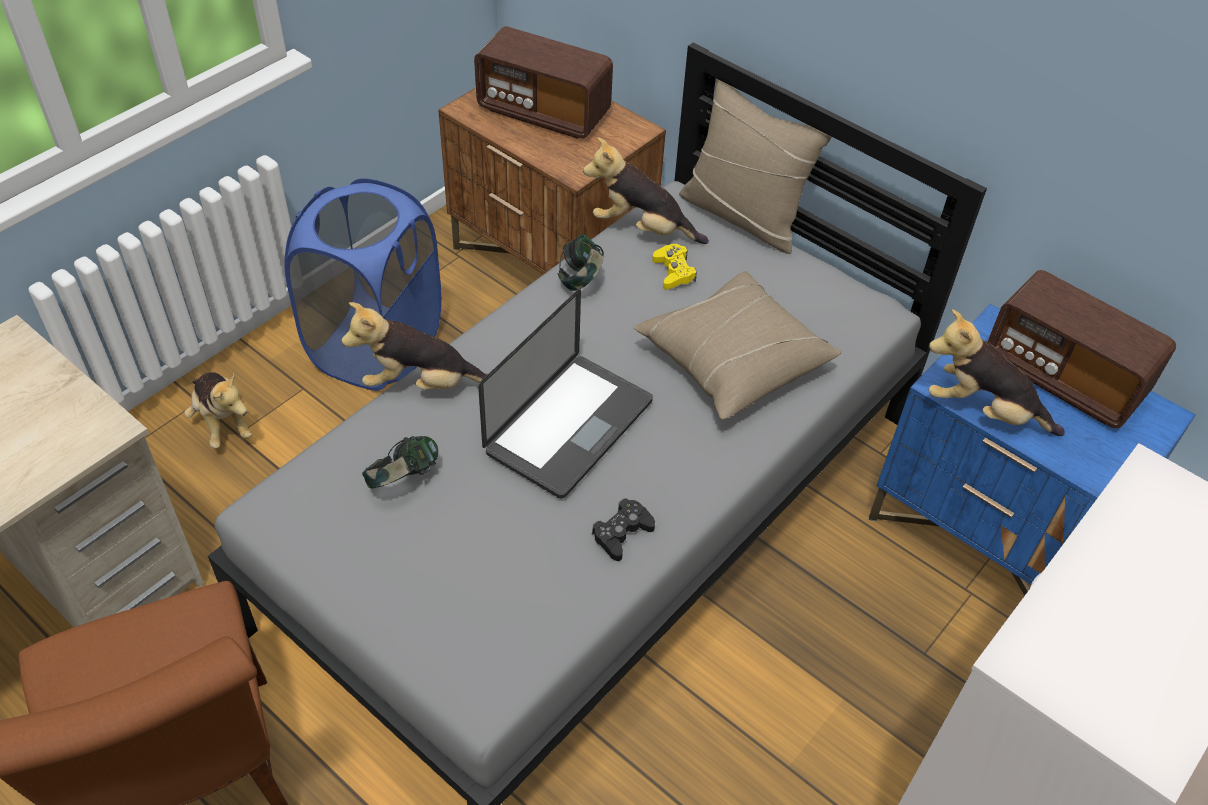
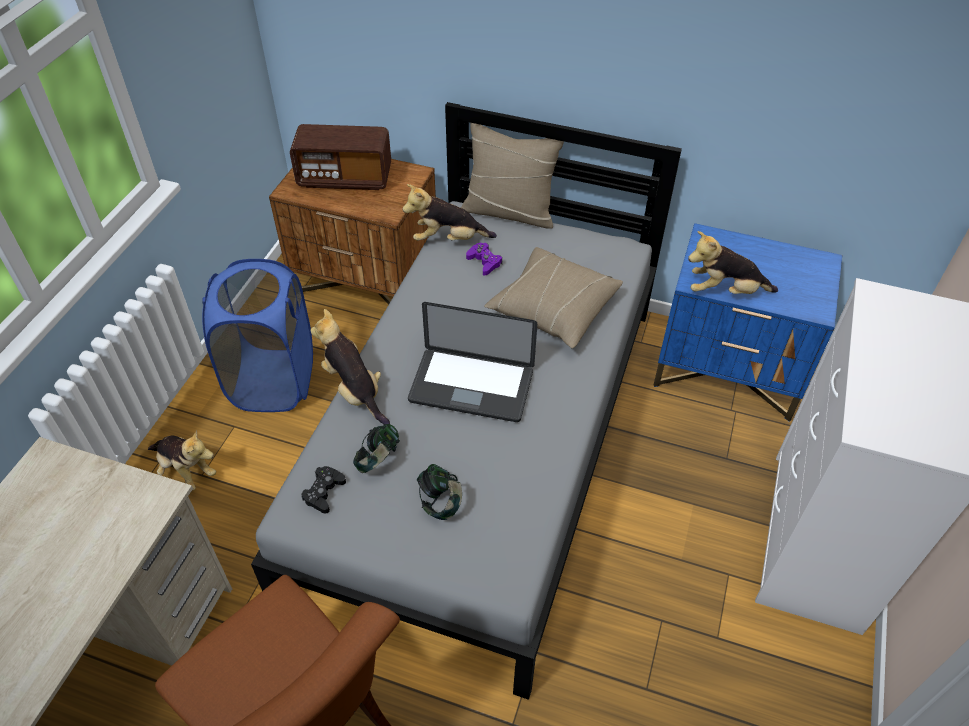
camera: 20 degrees left, 0 degrees up
plush toy [341,302,488,390] -> plush toy turned 75 degrees clockwise [311,309,390,425]
laptop [478,289,653,498] -> laptop turned 90 degrees clockwise [408,302,537,422]
headphones [557,234,604,291] -> headphones moved to [417,464,462,520]
black game controller [592,498,655,561] -> black game controller moved to [301,466,346,514]
yellow game controller [652,244,697,289] -> purple game controller [466,243,502,276]
radio [987,270,1176,428] -> none

